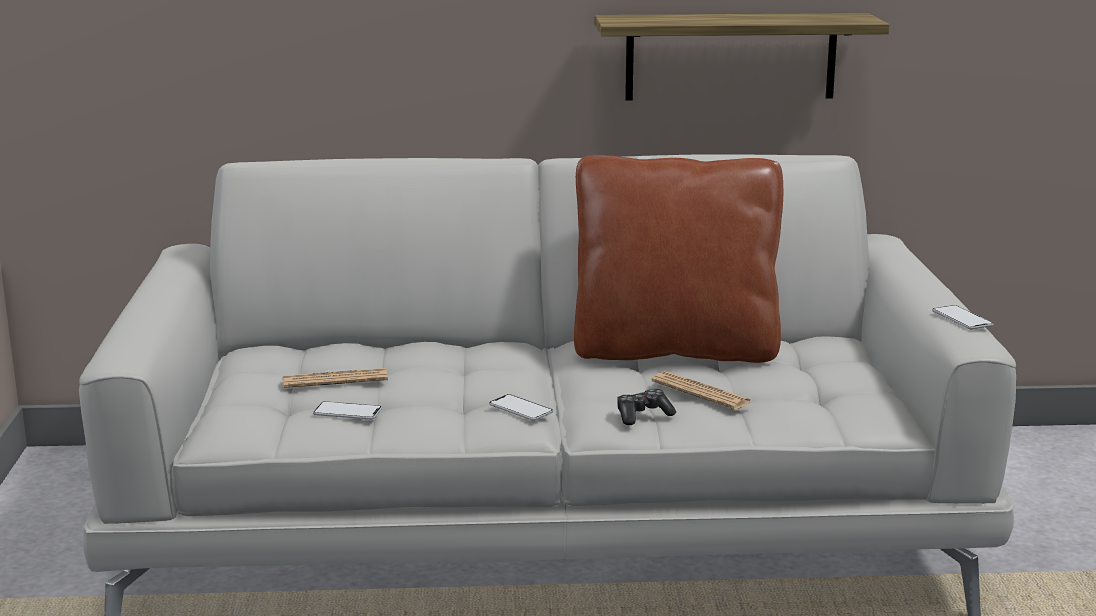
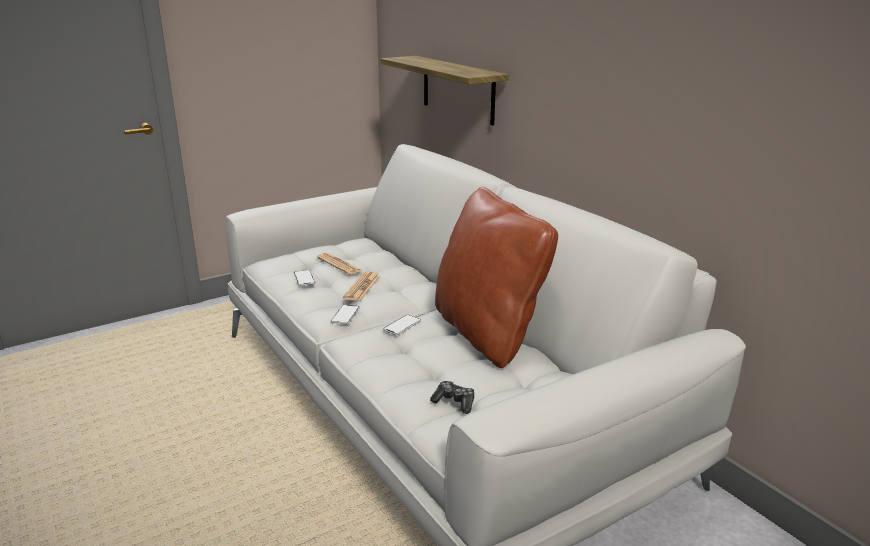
camera: 60 degrees right, 5 degrees up
shelf [595,13,889,101] -> shelf moved to [381,56,508,125]
game controller [617,389,676,425] -> game controller moved to [430,381,474,414]
newspaper [651,371,752,410] -> newspaper moved to [343,272,380,301]
phone [932,305,994,330] -> phone moved to [383,315,421,335]

